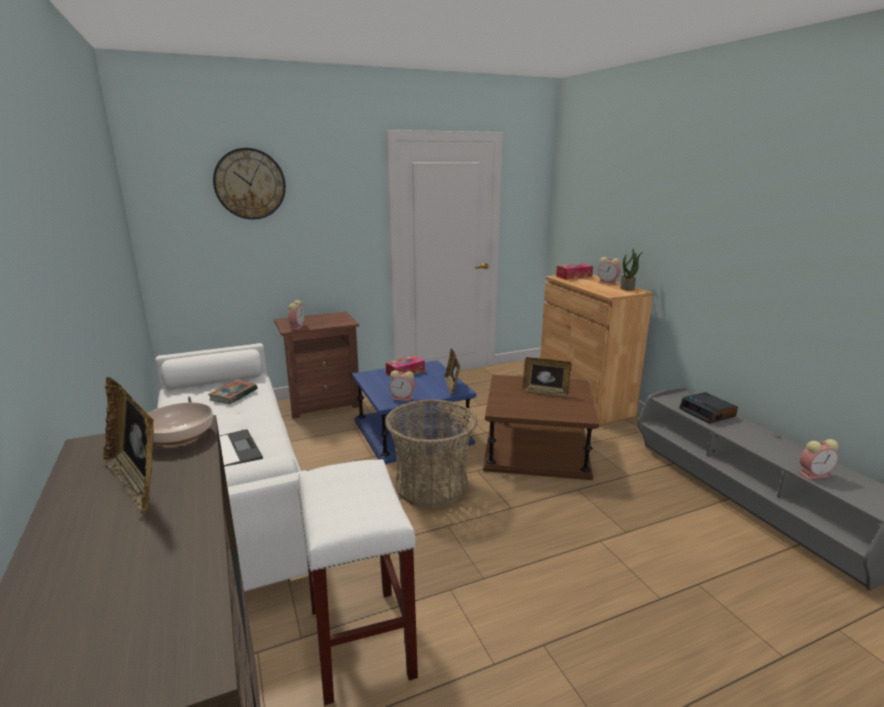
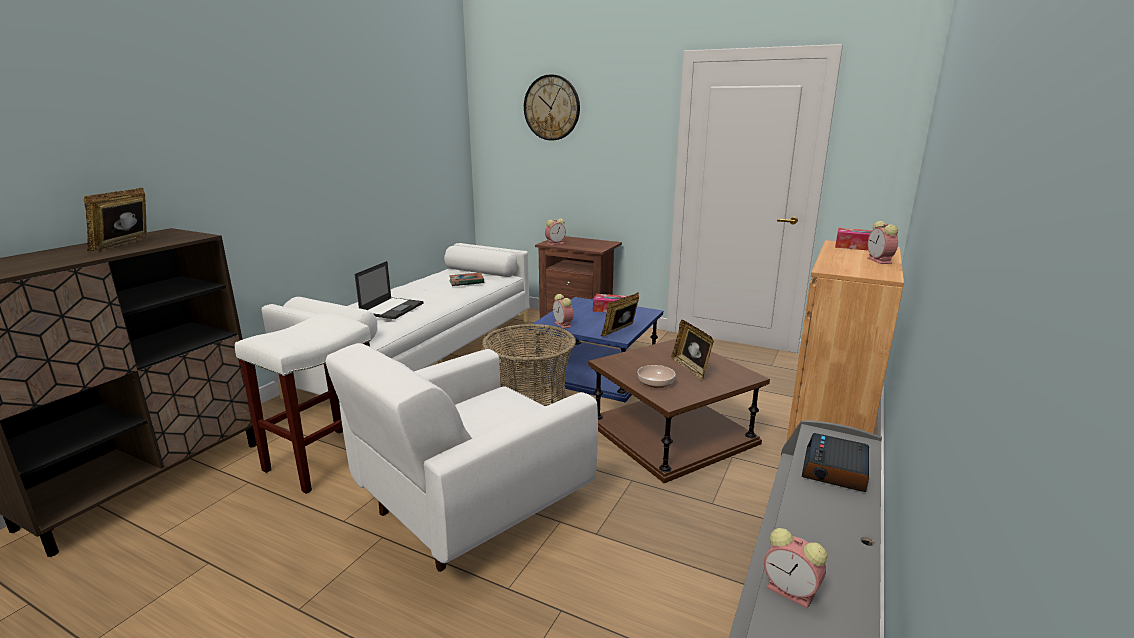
camera: 50 degrees right, 0 degrees up
bowl [147,402,213,445] -> bowl moved to [638,365,676,388]
potted plant [620,249,643,291] -> none
none -> white armchair [326,343,598,572]

